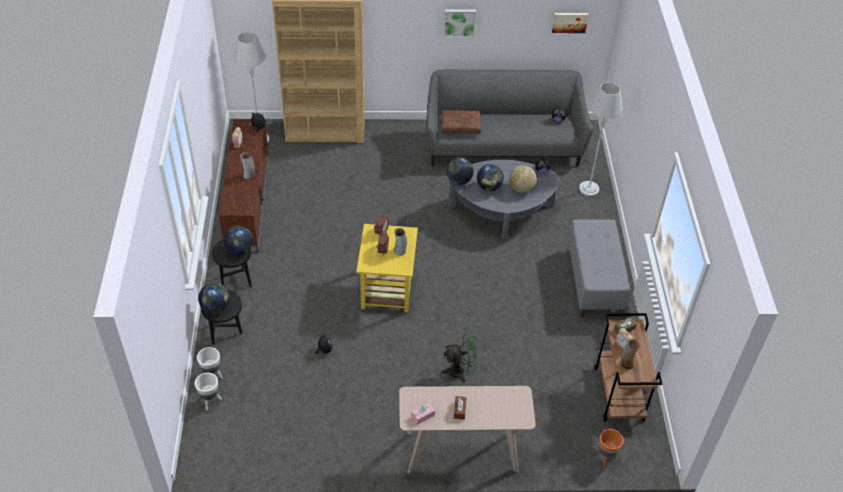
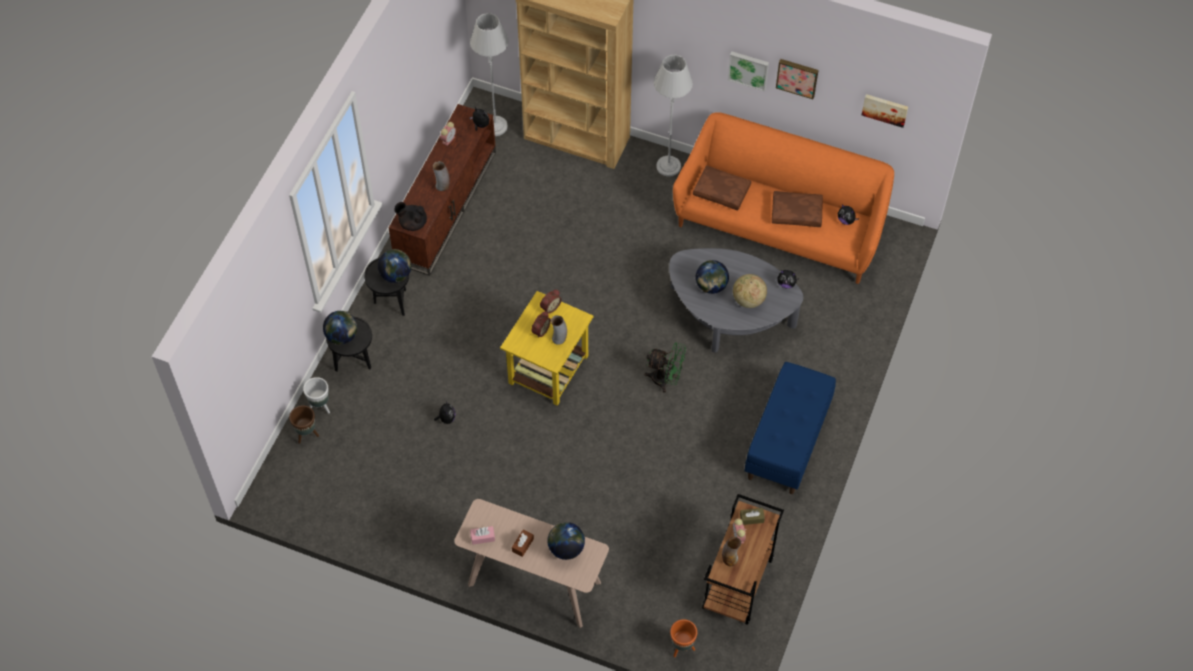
camera: 25 degrees right, 10 degrees up
white planter [195,373,222,411] -> brown planter [289,405,319,444]
grey sofa [426,70,593,166] -> orange sofa [673,112,894,284]
green fan [441,333,478,382] -> green fan moved to [645,342,686,393]
globe [447,158,474,185] -> globe moved to [548,522,585,560]
grey bench [568,219,630,317] -> blue bench [745,362,836,494]
grey floor lamp [579,82,623,197] -> grey floor lamp moved to [654,55,693,177]
none -> black teapot [394,202,427,231]
none -> brown pillow [772,191,823,227]
none -> picture [776,59,818,99]

